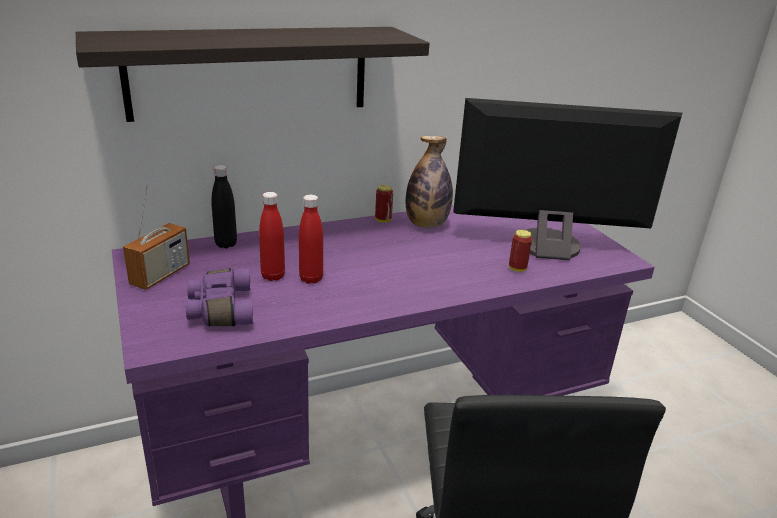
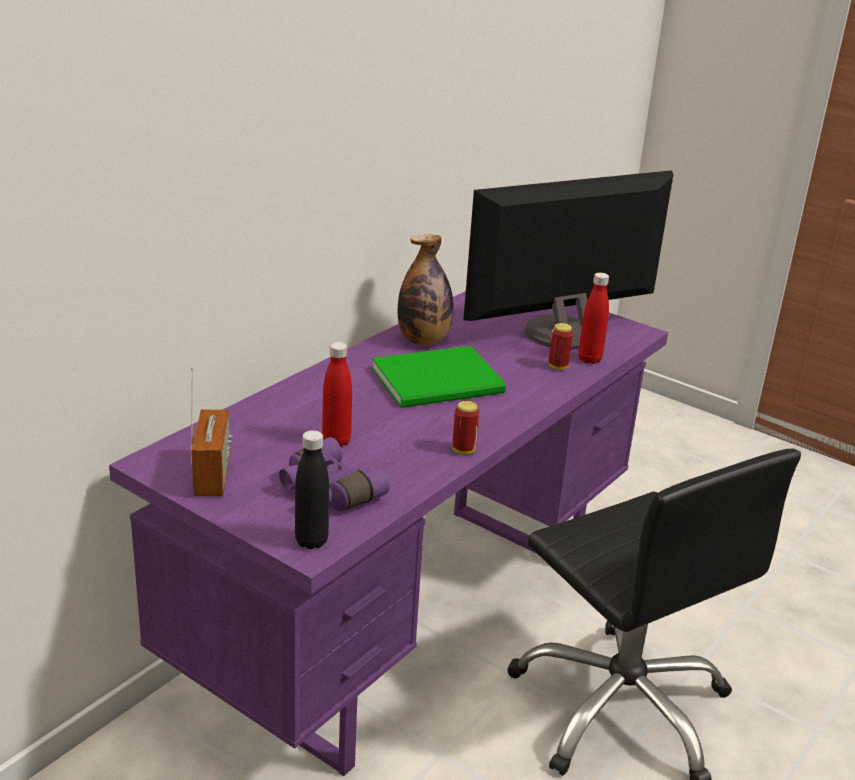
camera: 30 degrees left, 0 degrees up
shelf [76,27,430,122] -> none
black bottle [211,165,237,248] -> black bottle moved to [295,430,329,549]
red bottle [299,195,323,284] -> red bottle moved to [578,273,609,364]
can [375,185,393,223] -> can moved to [452,401,480,454]
none -> green book [372,346,506,408]

